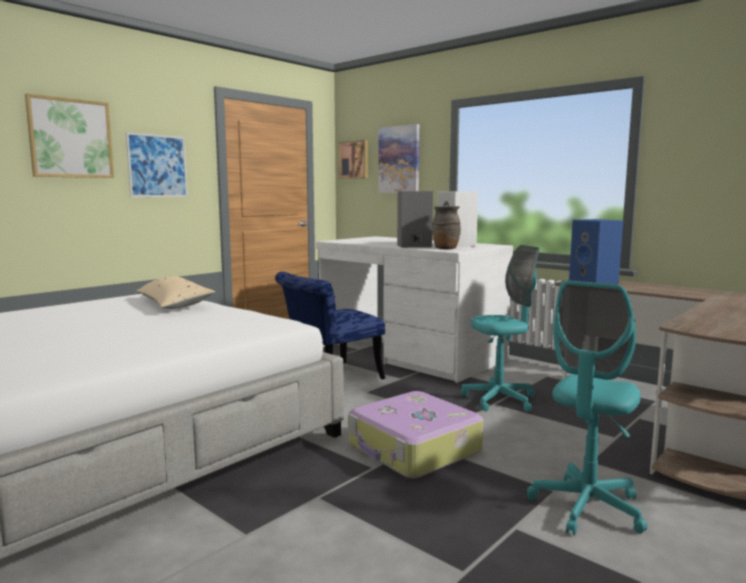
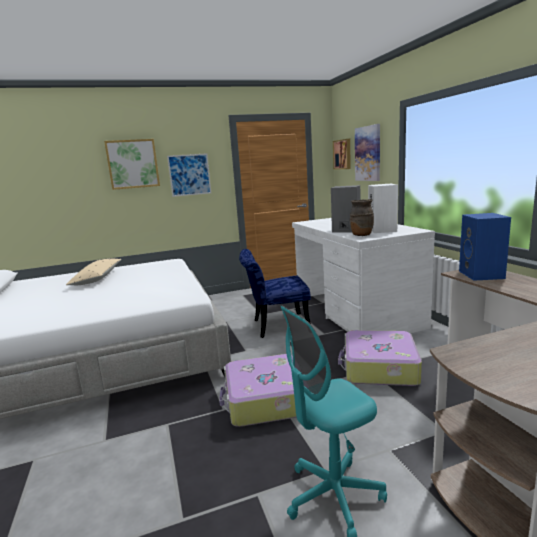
camera: 30 degrees right, 5 degrees up
beige pillow [136,276,215,309] -> beige pillow moved to [66,258,122,285]
turquoise office chair [461,245,540,412] -> suitcase [338,330,422,386]

